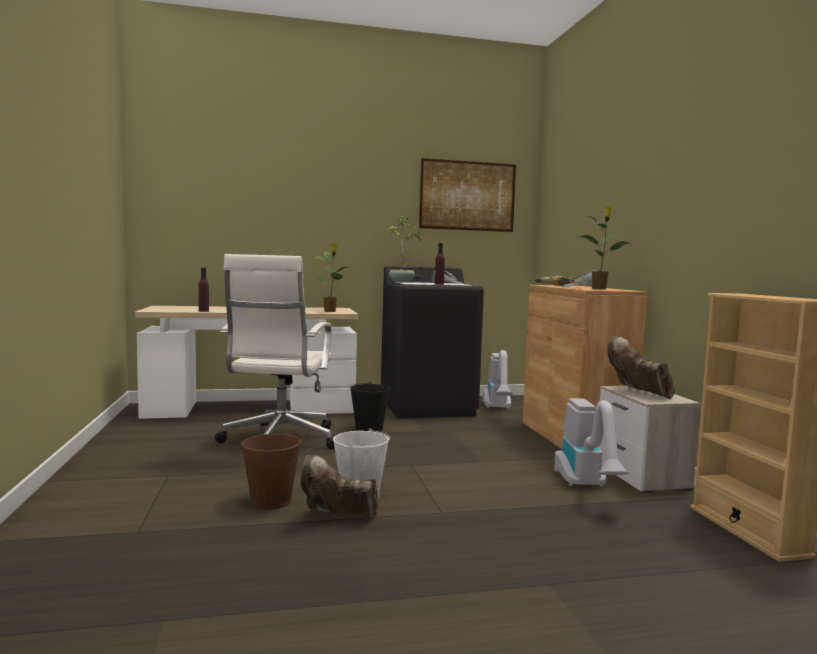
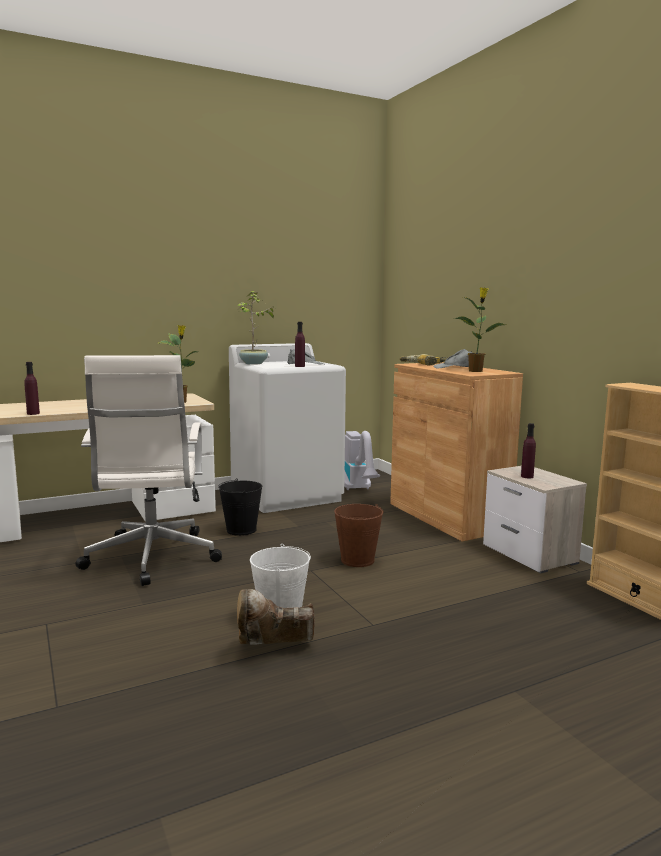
camera: 15 degrees left, 5 degrees up
brown bucket [241,434,302,509] -> brown bucket moved to [334,504,384,567]
black washing machine [381,266,484,419] -> white washing machine [229,343,346,513]
picture [419,158,516,232] -> none
vacuum cleaner [554,398,629,487] -> none
brown boot [607,336,674,399] -> purple bottle [521,423,536,478]

